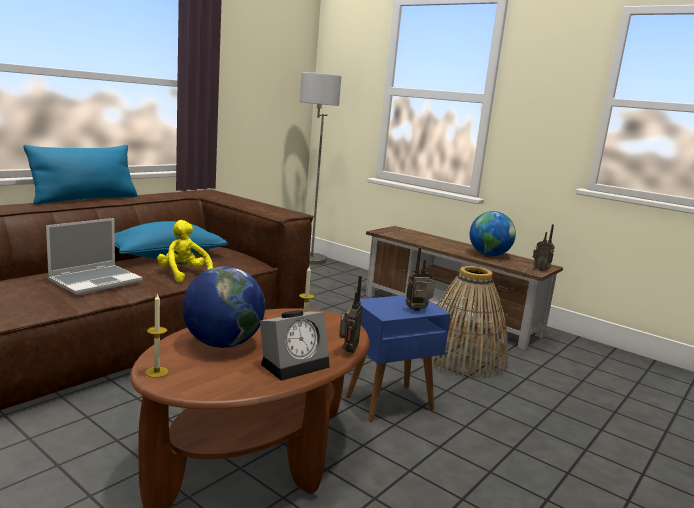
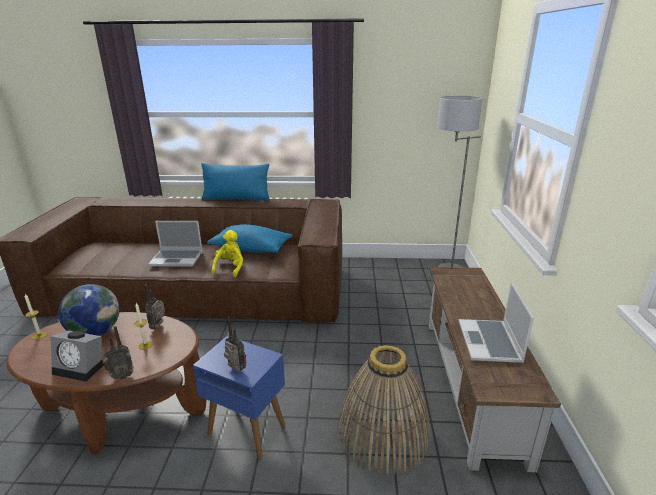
camera: 55 degrees right, 10 degrees up
globe [470,211,516,256] -> laptop [459,282,534,363]
radio [533,224,554,271] -> radio moved to [145,284,165,329]

